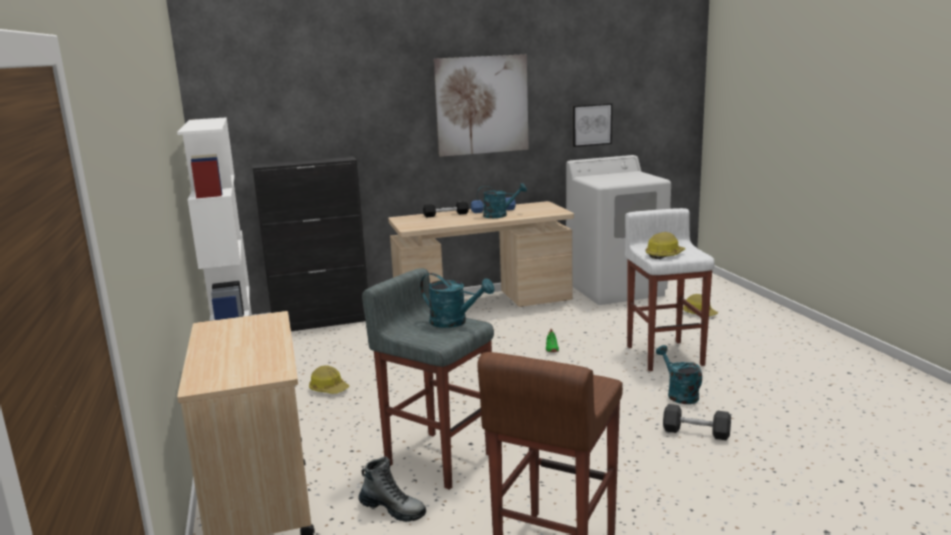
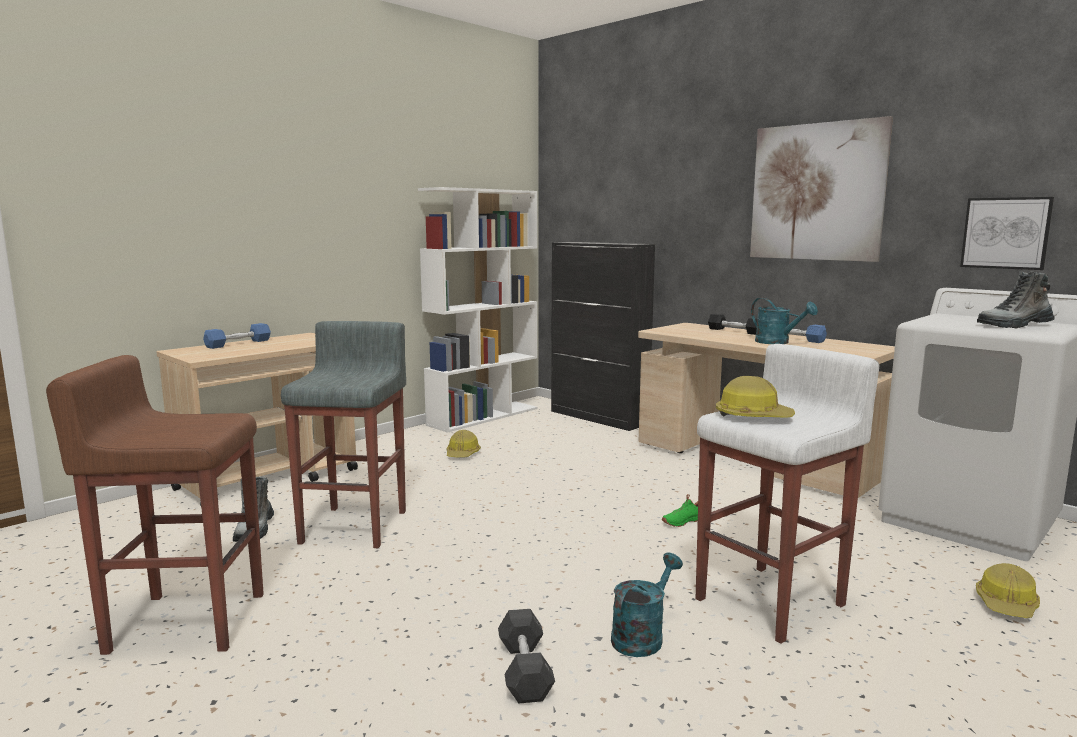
camera: 60 degrees right, 5 degrees down
turquoise watering can [420,273,495,328] -> none
none -> blue dumbbell [203,323,271,349]
none -> boot [977,271,1055,329]

